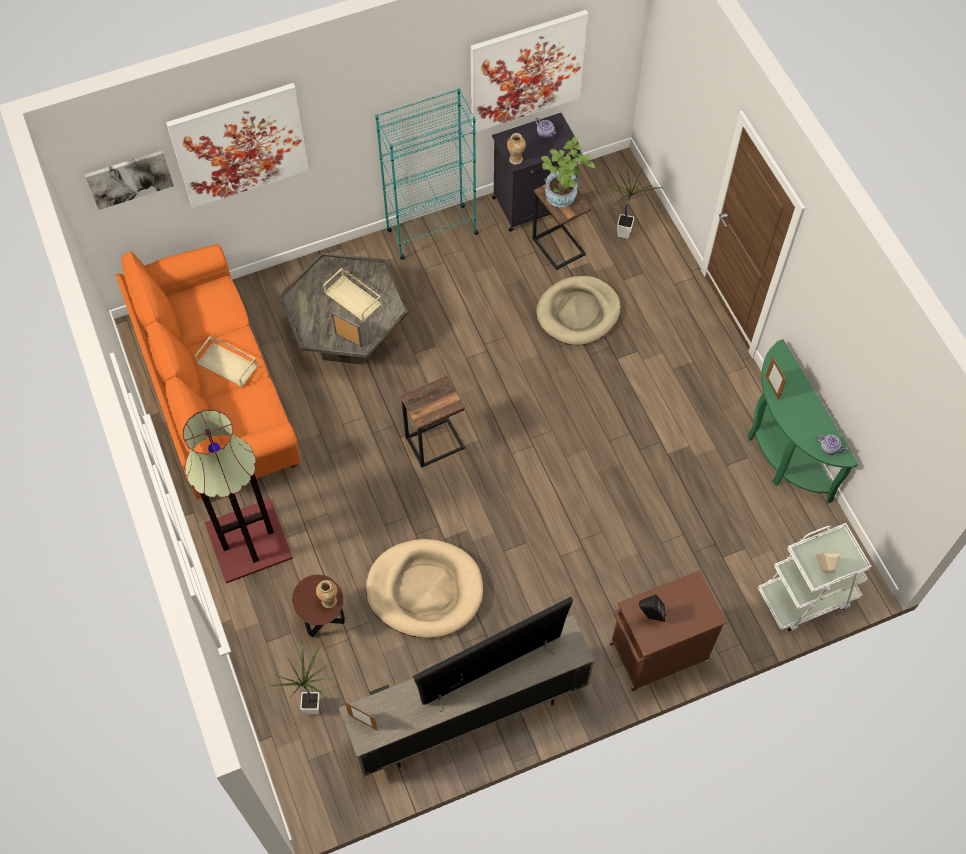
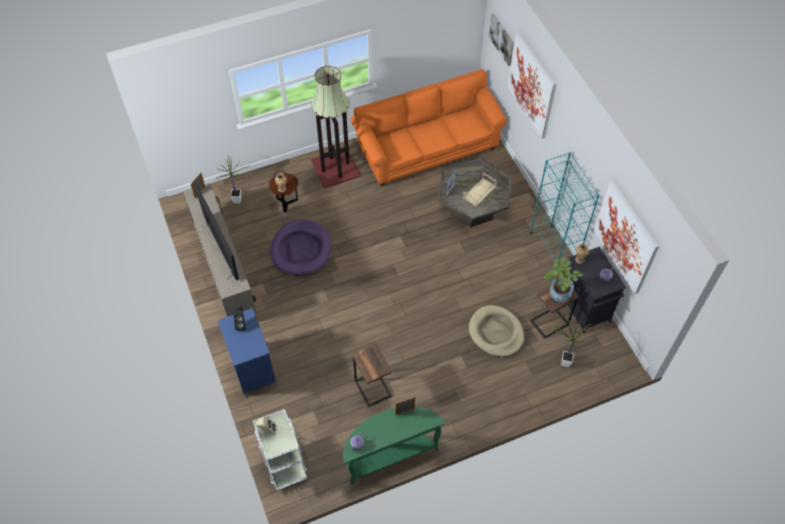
camera: 90 degrees right, 5 degrees down
beige tray [195,335,258,387] -> none
beige dog bed [366,539,483,638] -> purple dog bed [270,220,331,276]
side table [400,376,465,468] -> side table moved to [352,344,392,407]
brown cabinet [609,570,727,691] -> blue cabinet [218,308,277,397]

